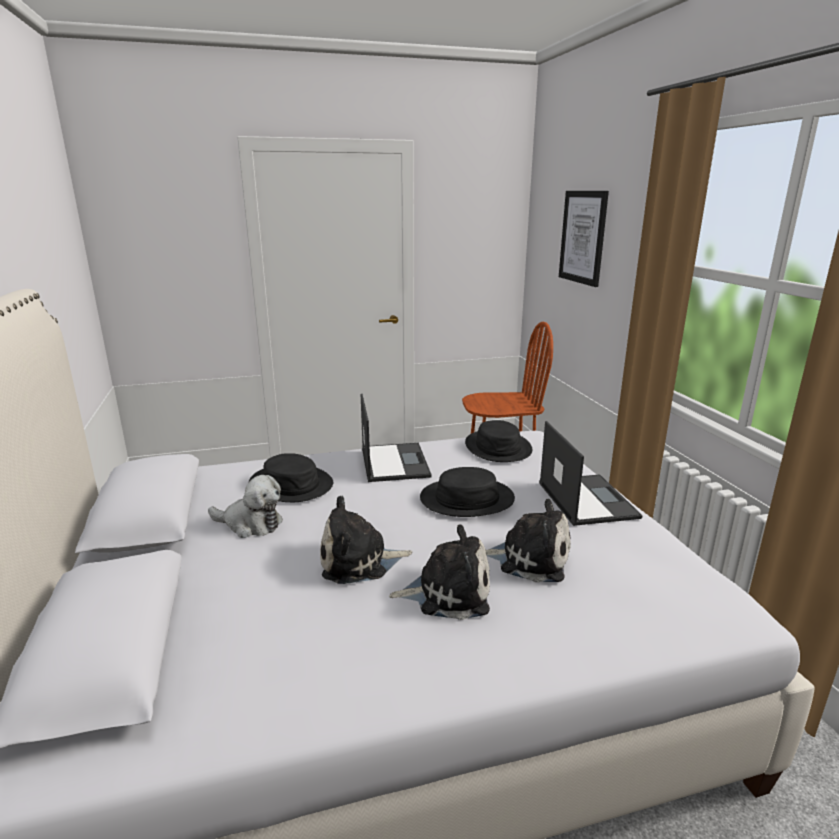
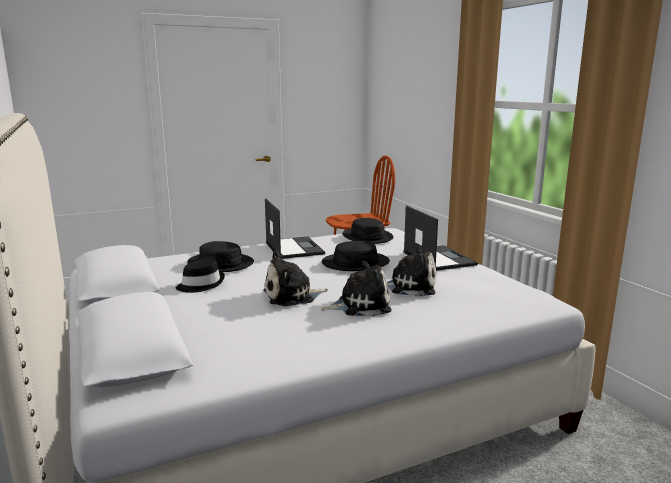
camera: 10 degrees left, 5 degrees down
plush toy [208,475,283,538] -> black hat [176,258,225,293]
picture [559,191,609,287] -> none

